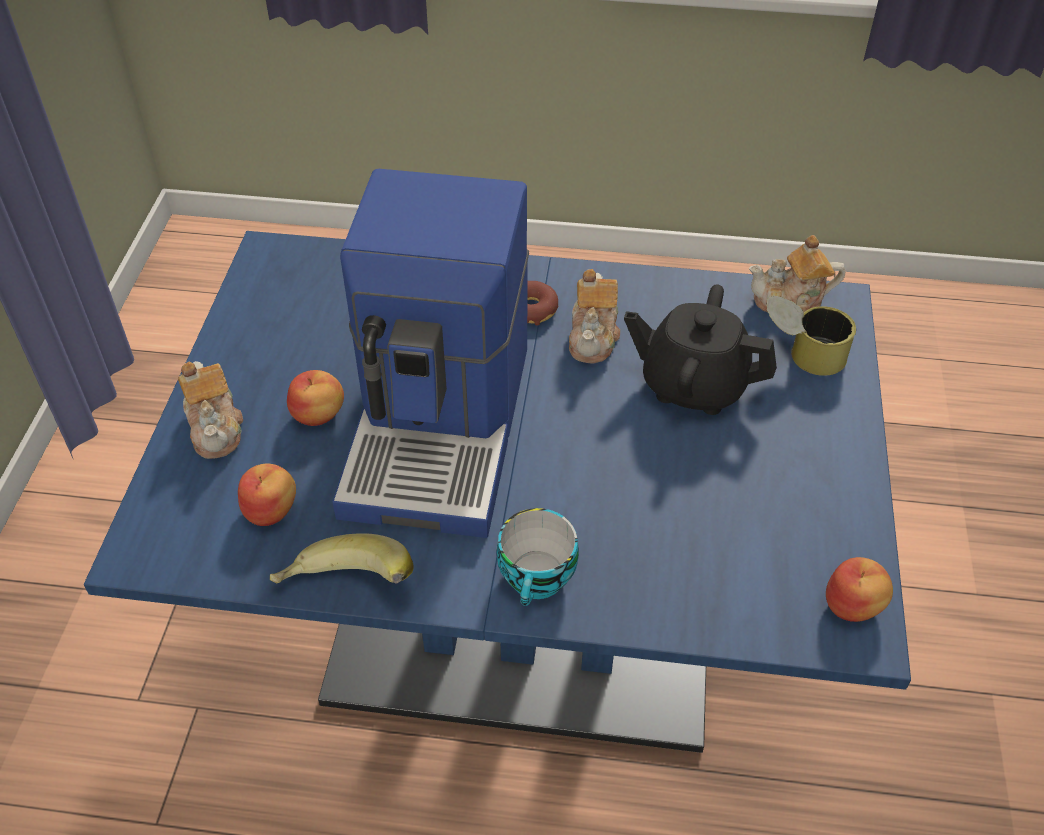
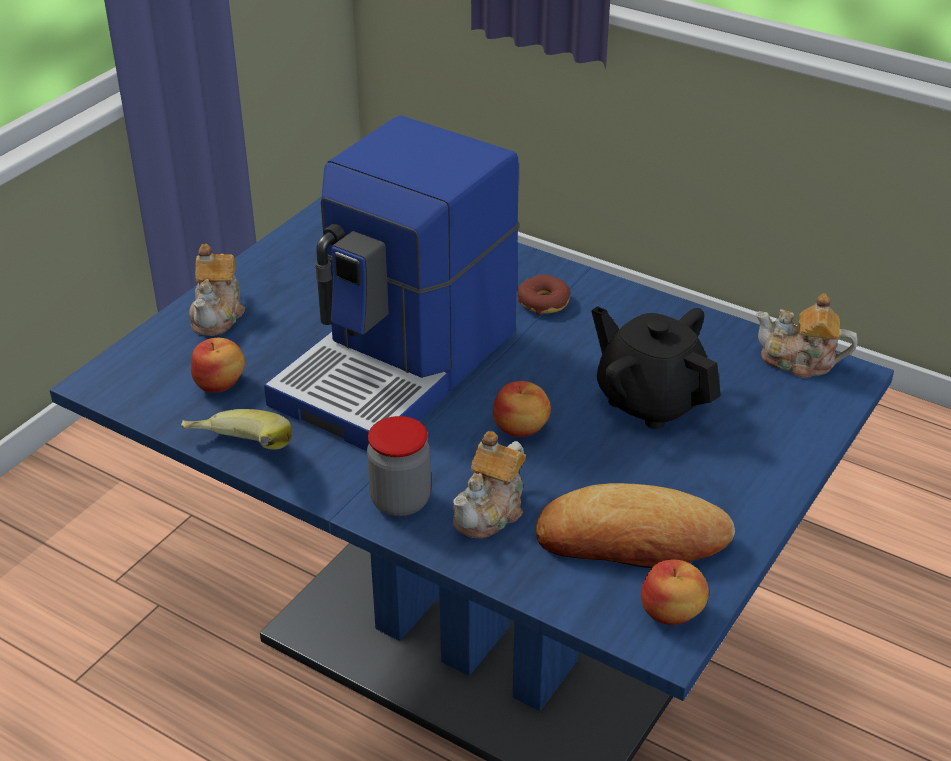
camera: 25 degrees right, 10 degrees down
apple [287,370,344,426] -> apple moved to [493,381,551,437]
cup [497,508,579,606] -> jar [367,416,431,516]
teapot [569,269,620,363] -> teapot moved to [453,431,526,539]
can [767,296,856,376] -> none
none -> bread [536,483,735,568]

